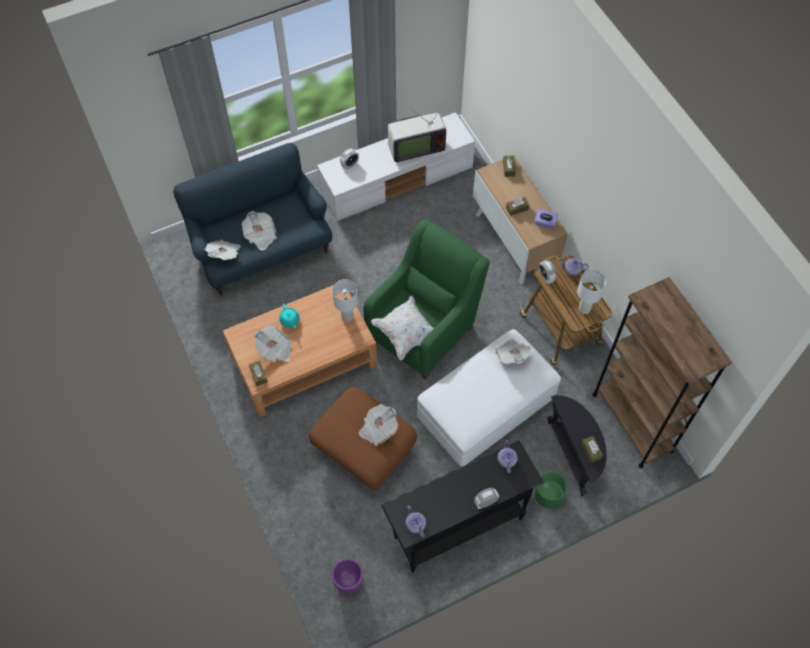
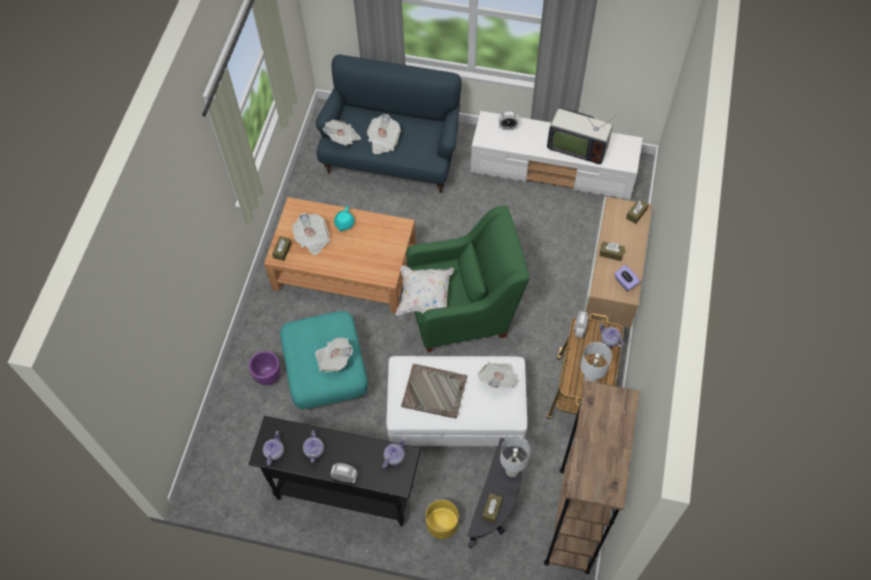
camera: 40 degrees right, 0 degrees up
brown ottoman [309,387,417,490] -> turquoise ottoman [280,311,368,412]
white table lamp [332,279,358,322] -> white table lamp moved to [500,436,530,477]
purple planter [332,558,363,594] -> purple planter moved to [249,351,281,385]
green planter [534,471,567,508] -> yellow planter [426,500,459,539]
none -> teapot [303,430,324,462]
none -> grey tray [401,364,468,418]

